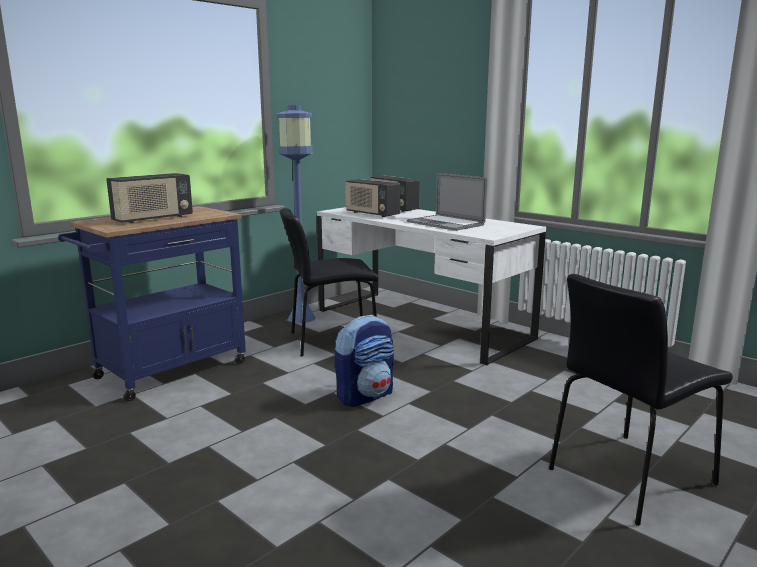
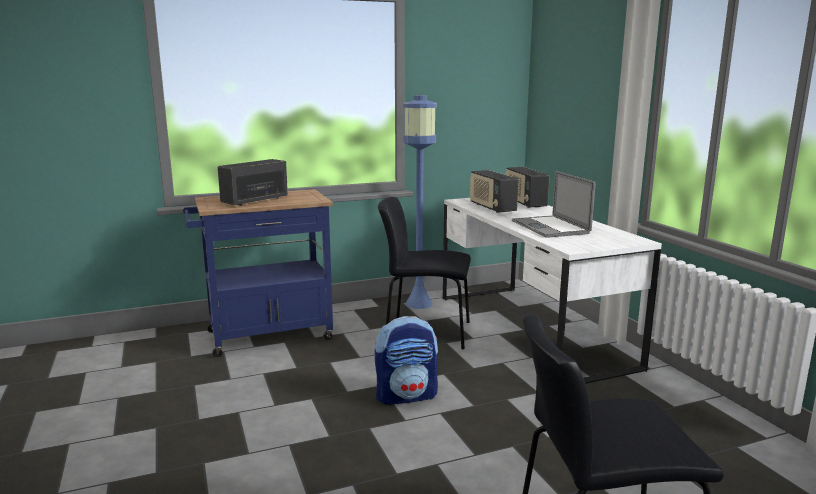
camera: 25 degrees right, 0 degrees up
radio [106,173,193,224] -> radio turned 150 degrees clockwise [218,159,288,206]

